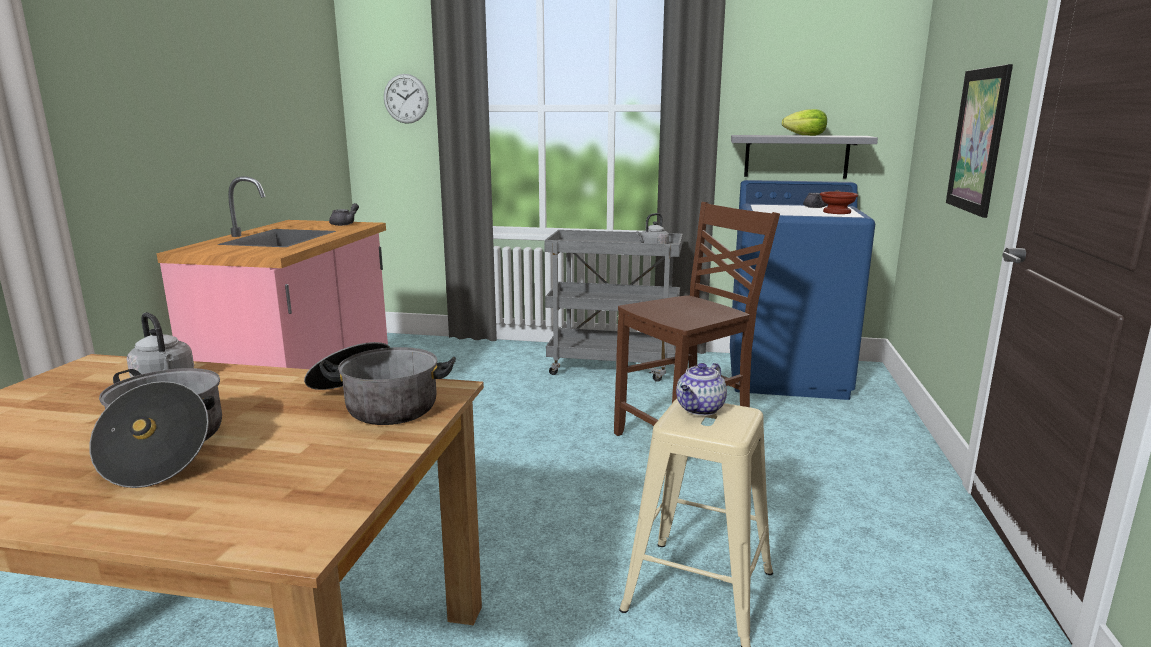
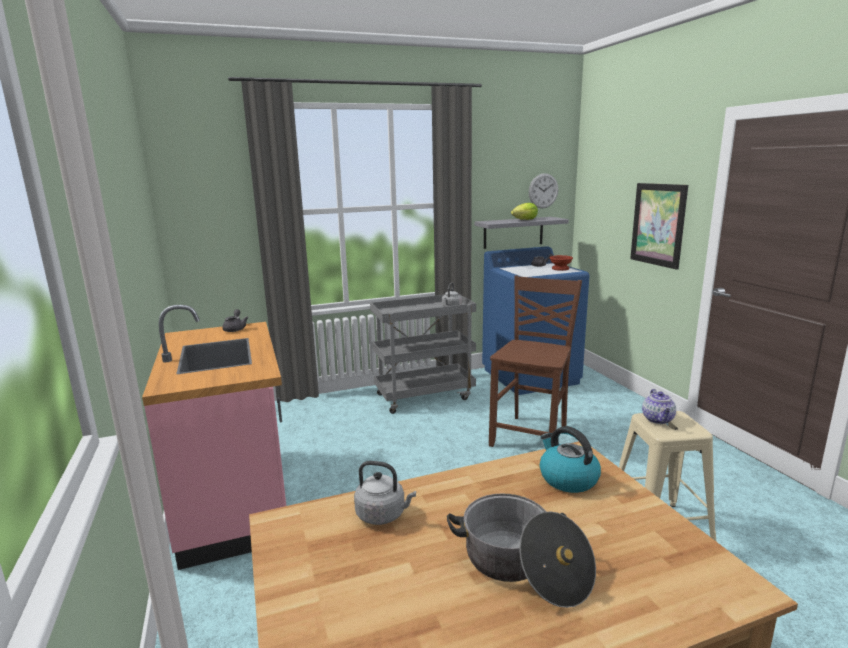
camera: 30 degrees left, 0 degrees up
cooking pot [304,342,456,425] -> kettle [540,426,601,493]
wall clock [384,74,429,124] -> wall clock moved to [529,173,558,208]

